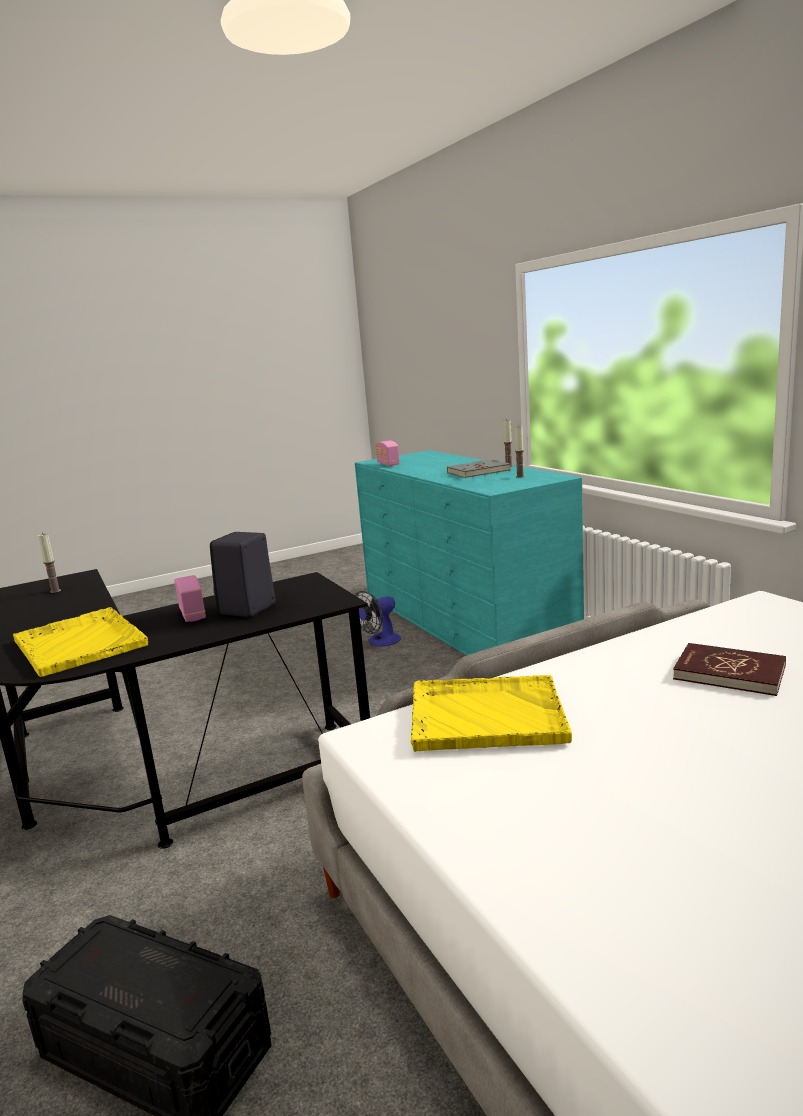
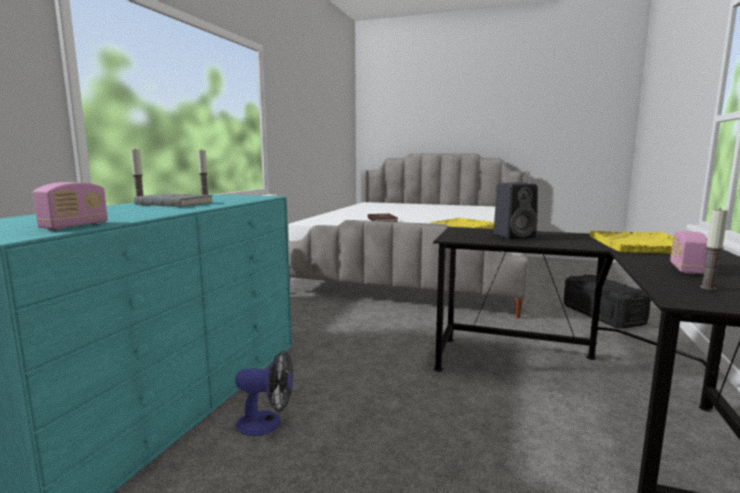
camera: 135 degrees left, 5 degrees down
radio [174,575,206,622] -> radio moved to [670,231,707,274]

